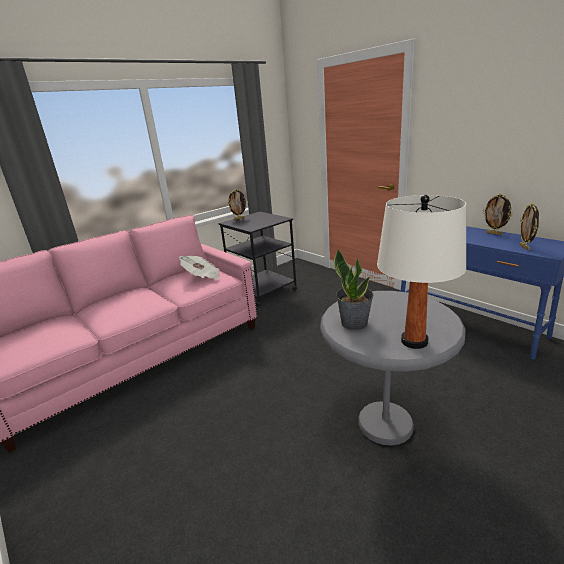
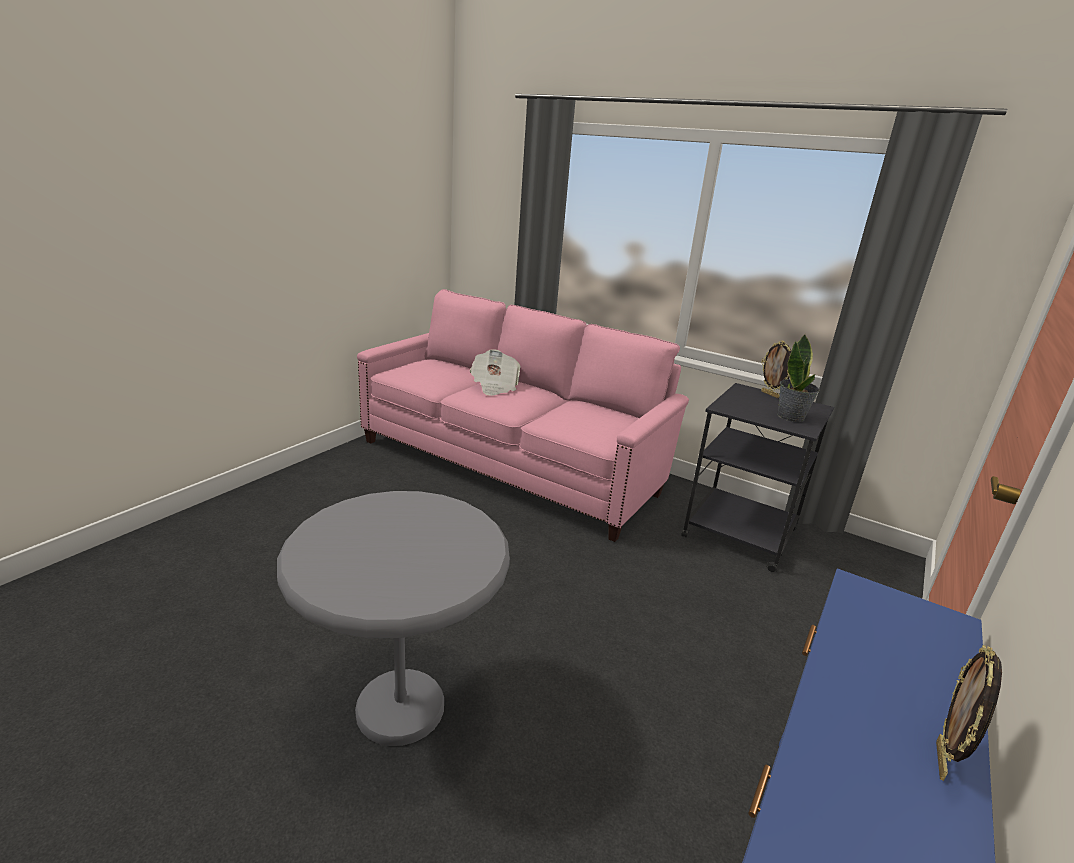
camera: 70 degrees right, 0 degrees up
newspaper [179,256,220,280] -> newspaper moved to [470,349,521,396]
potted plant [334,248,373,330] -> potted plant moved to [777,334,820,422]
white table lamp [377,195,466,349] -> none
picture frame [520,203,539,250] -> none

